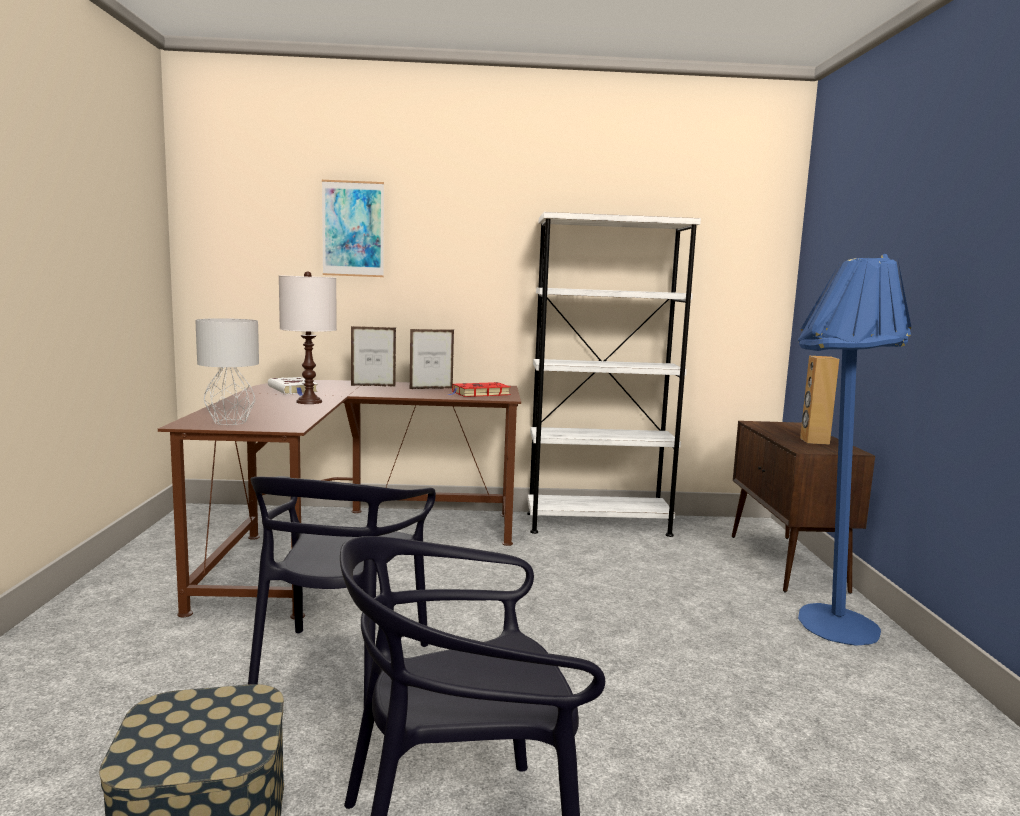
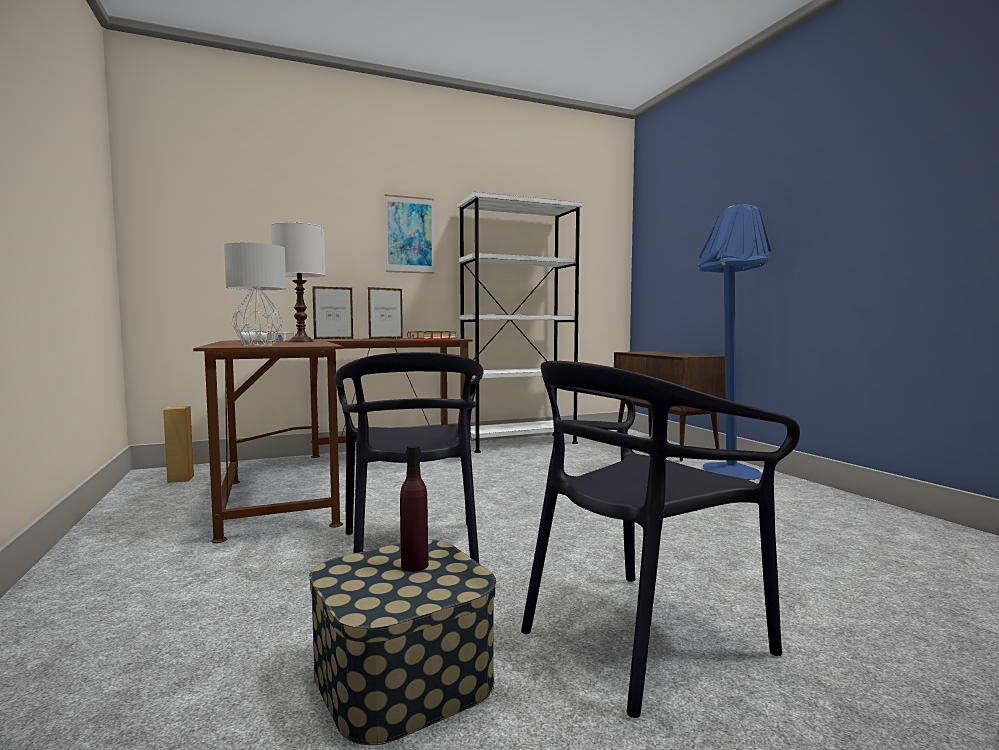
camera: 20 degrees left, 5 degrees down
picture [322,180,384,277] -> picture moved to [385,194,435,274]
brown speaker [800,356,839,445] -> brown speaker moved to [163,406,194,483]
none -> purple bottle [400,445,428,572]

